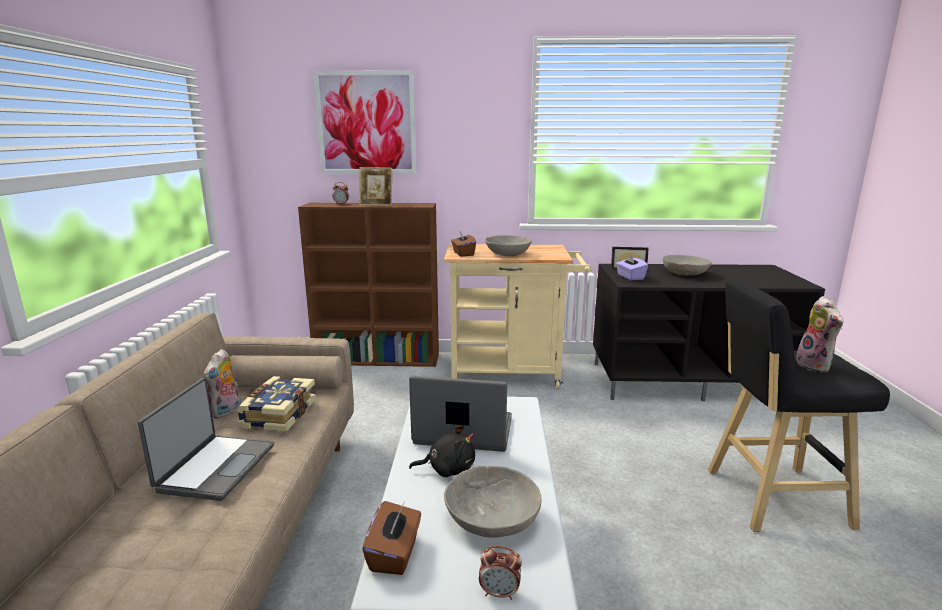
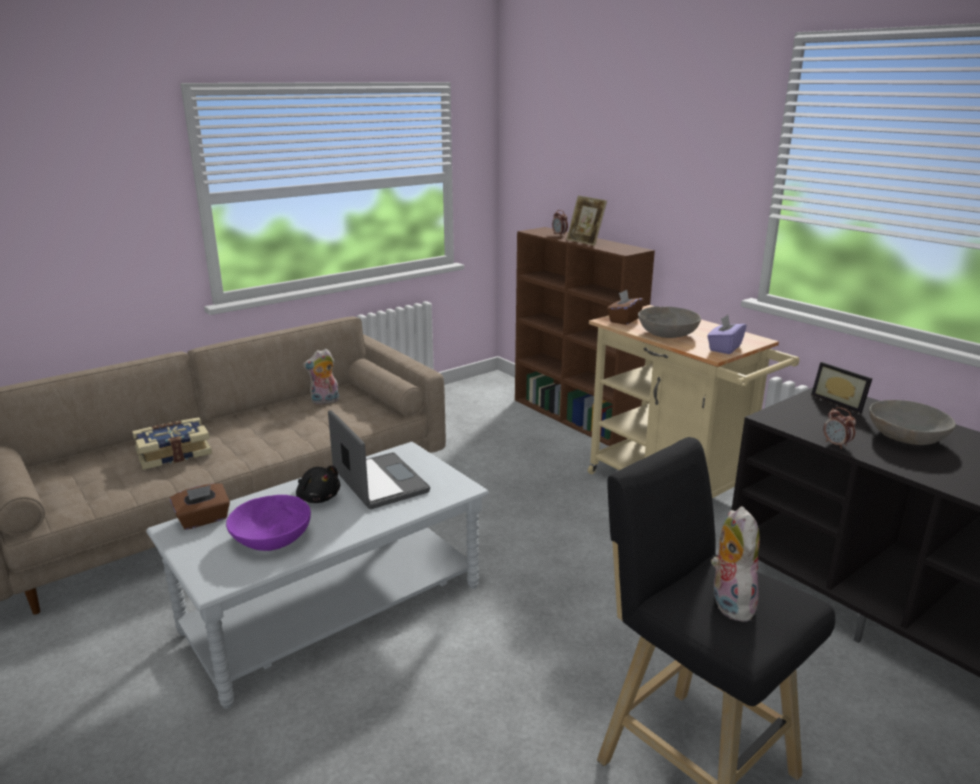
camera: 50 degrees right, 5 degrees up
laptop [138,378,274,501] -> none
book [237,376,316,432] -> book moved to [132,417,212,470]
picture [313,71,417,174] -> none
grey bowl [444,466,541,538] -> purple bowl [226,495,311,551]
alarm clock [479,546,522,600] -> alarm clock moved to [823,407,856,449]
purple tissue box [616,254,648,280] -> purple tissue box moved to [707,315,747,354]
plush toy [796,296,844,372] -> plush toy turned 135 degrees clockwise [711,506,760,622]

